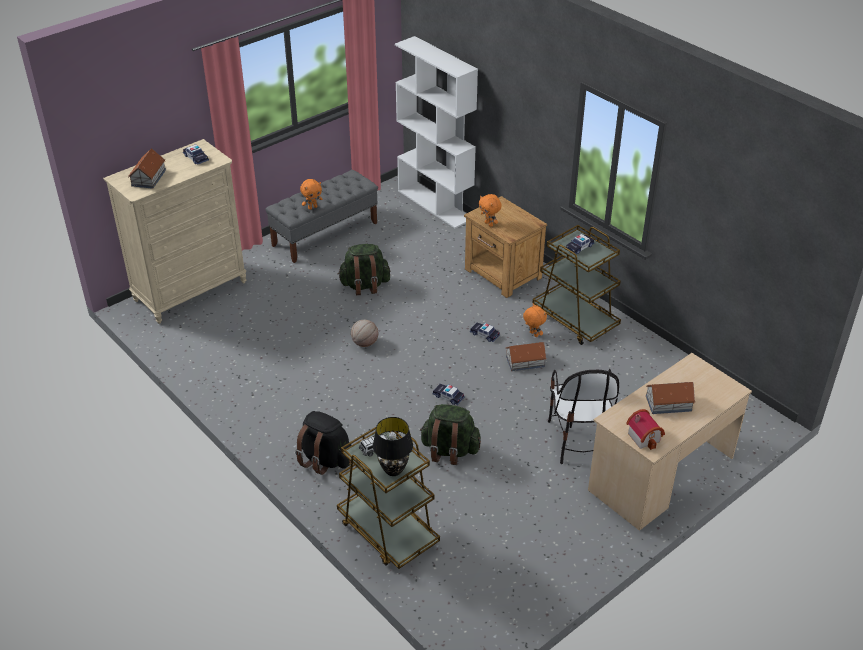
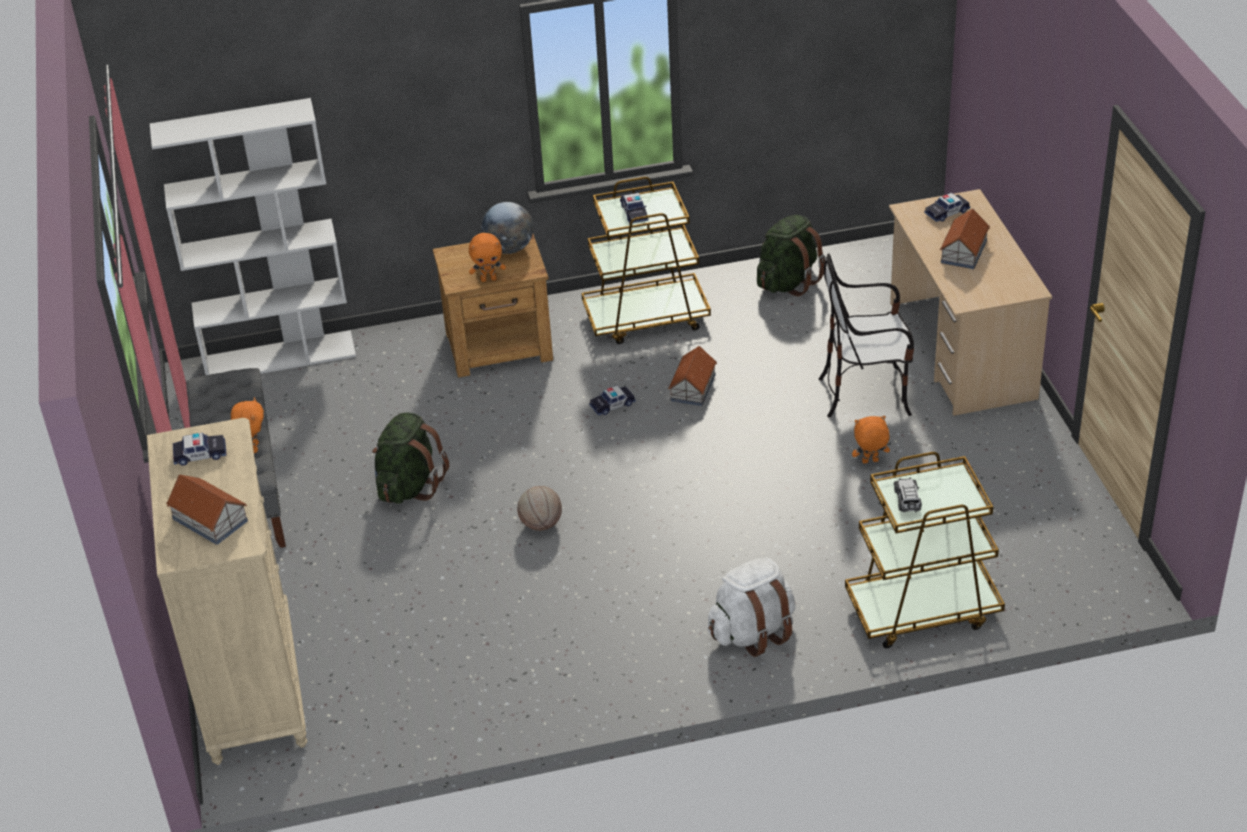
camera: 60 degrees left, 0 degrees up
black backpack [295,411,352,475] -> white backpack [708,558,796,657]
black table lamp [373,417,413,476] -> none
green backpack [420,404,481,465] -> green backpack moved to [757,215,826,296]
toy car [432,384,465,405] -> toy car moved to [924,193,970,222]
orange plush toy [523,303,547,337] -> orange plush toy moved to [852,416,890,464]
chair [548,369,619,464] -> chair turned 150 degrees clockwise [819,253,914,418]
toy house [626,409,665,450] -> none
none -> globe [482,202,533,254]

